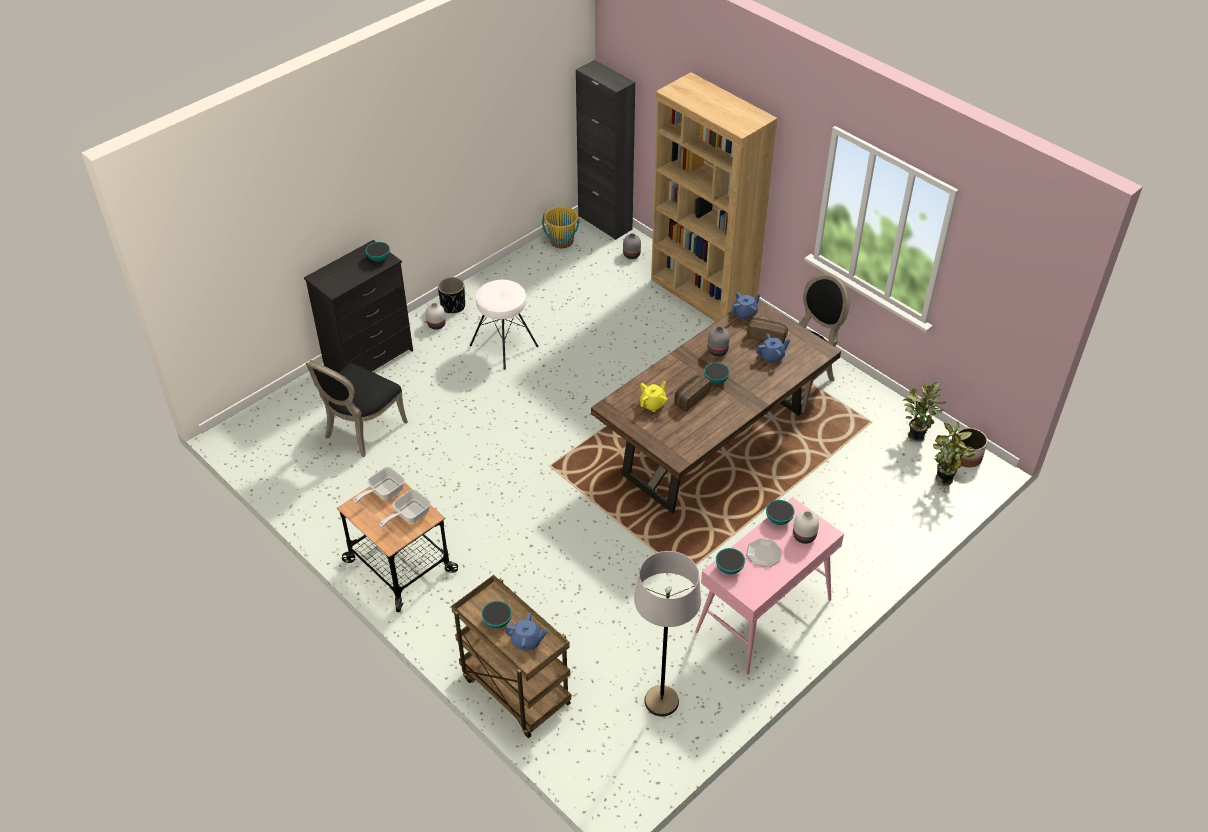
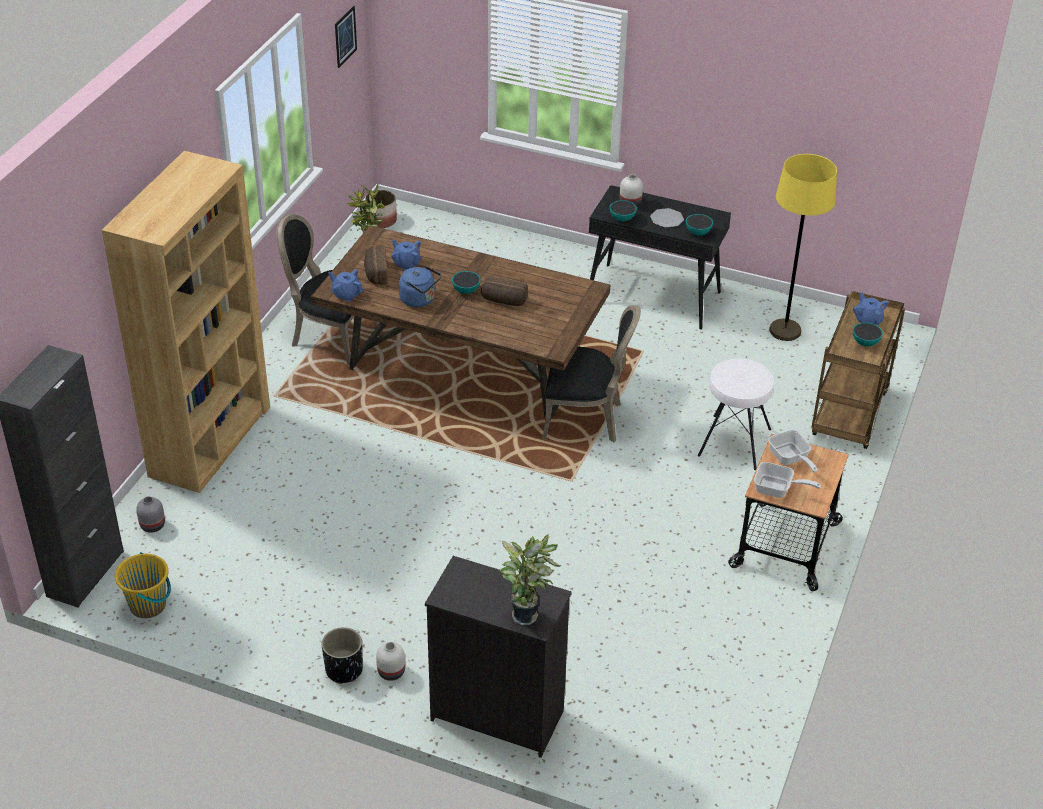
camera: 115 degrees left, 5 degrees down
black chair [306,360,408,457] -> black chair moved to [542,305,641,442]
bowl [366,242,390,262] -> none
frying pan [379,489,431,527] -> frying pan turned 45 degrees clockwise [768,430,818,473]
white stool [470,280,539,370] -> white stool moved to [698,359,774,470]
grey floor lamp [634,551,701,716] -> yellow floor lamp [769,154,837,341]
yellow teapot [640,381,668,412] -> none
pink console table [695,497,844,675] -> black console table [589,185,731,330]
grey vase [708,326,730,356] -> blue kettle [399,266,441,307]
potted plant [933,422,976,486] -> potted plant moved to [500,534,562,625]
none -> picture [335,6,357,68]

